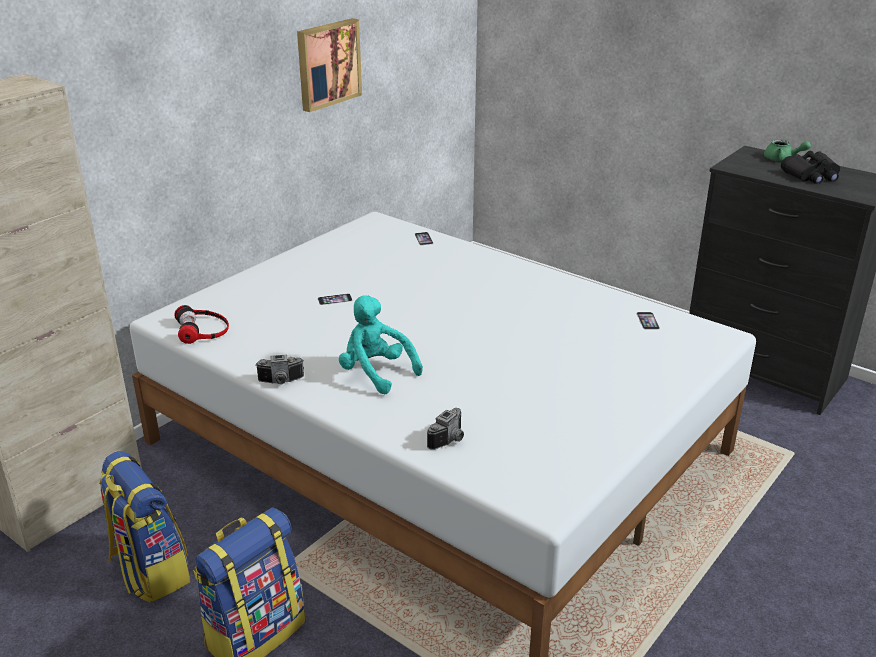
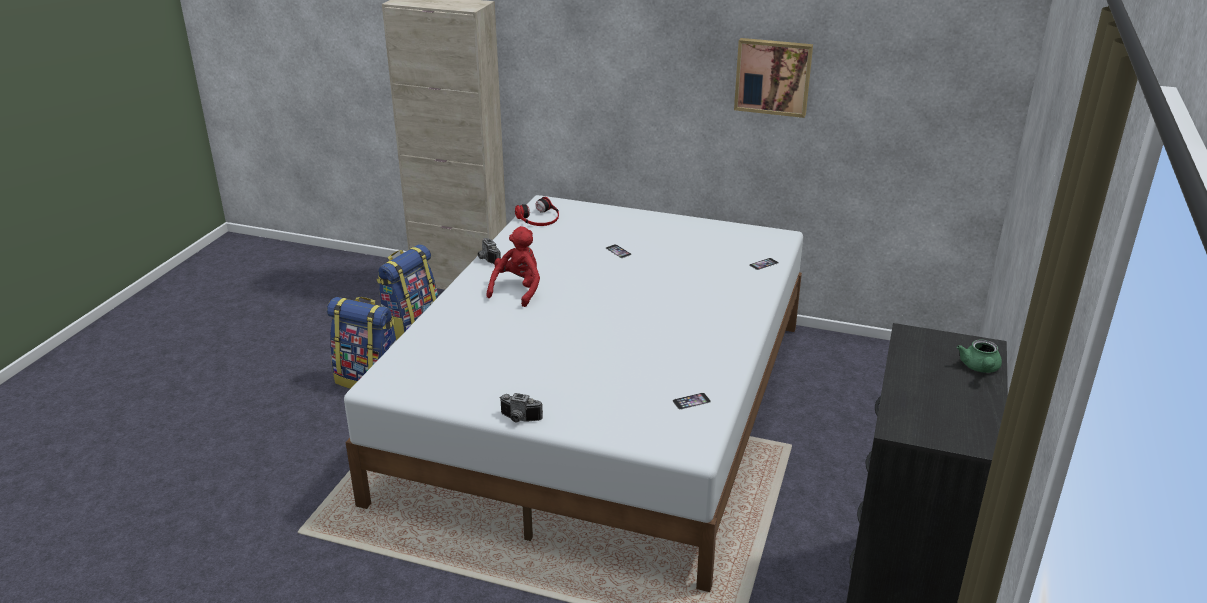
camera: 70 degrees right, 0 degrees up
turquoise plush toy [339,295,423,394] -> red plush toy [486,226,540,307]
camera [427,408,464,450] -> camera moved to [499,393,543,423]
black binoculars [781,151,840,184] -> none

